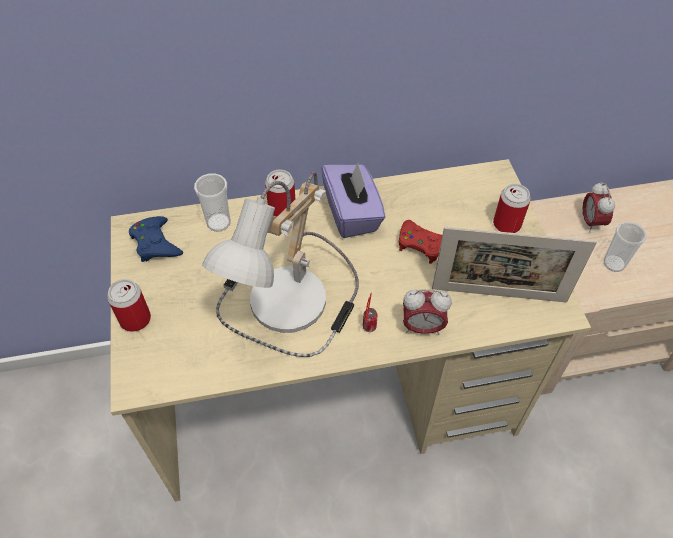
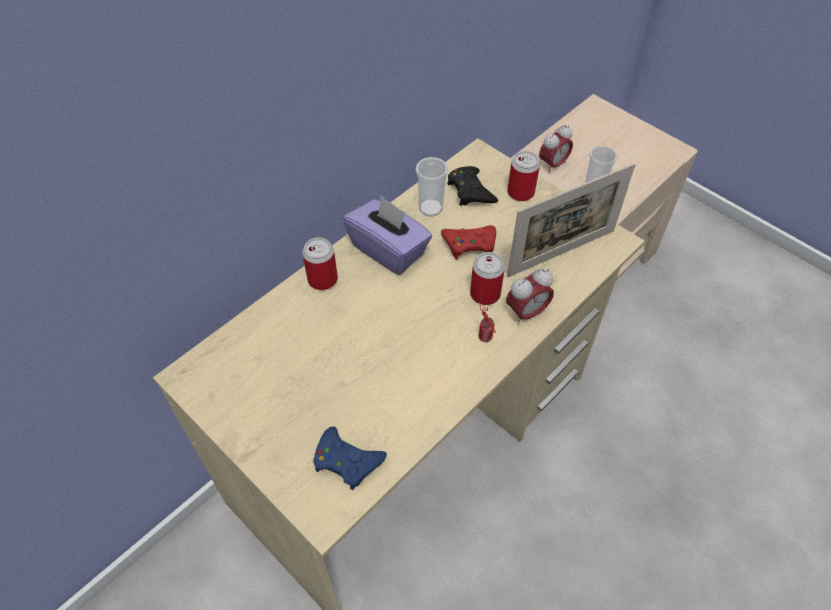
camera: 35 degrees left, 0 degrees up
can [107,279,151,332] -> can moved to [470,252,505,305]
blue game controller [129,216,183,262] -> blue game controller moved to [313,426,387,490]
cup [194,173,231,232] -> cup moved to [416,157,448,217]
table lamp [202,171,359,357] -> none
alarm clock [582,182,615,233] -> alarm clock turned 90 degrees counterclockwise [539,125,573,173]
none -> black game controller [447,166,498,206]

